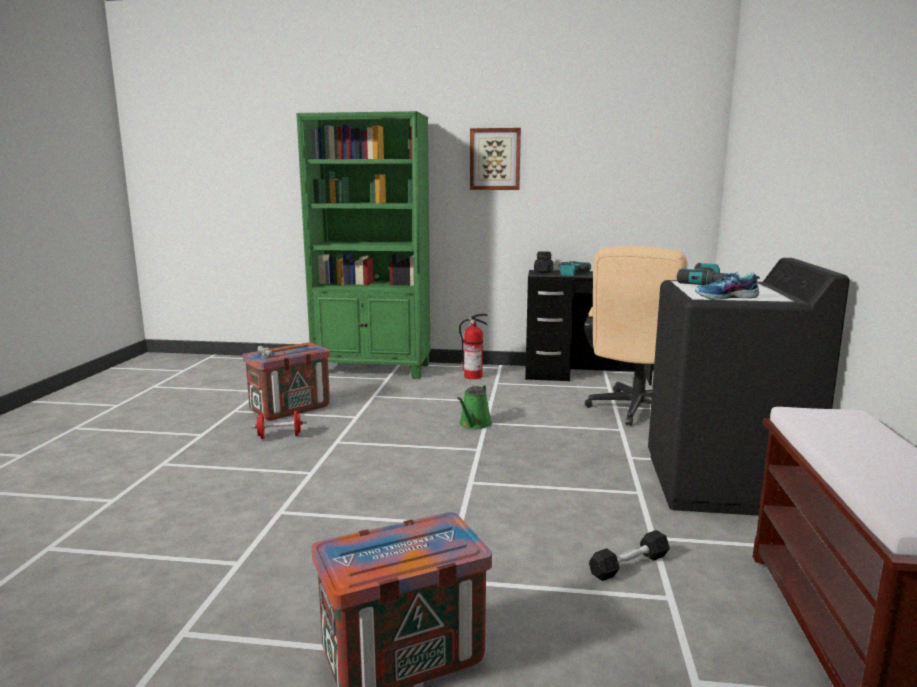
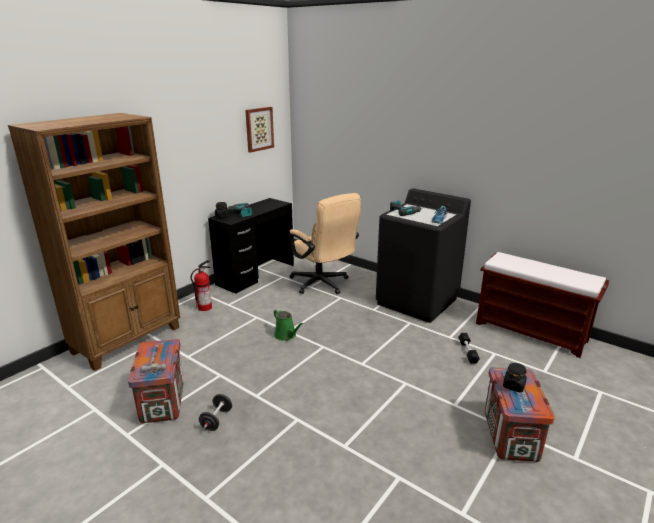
camera: 60 degrees left, 10 degrees up
red dumbbell [251,411,307,439] -> black dumbbell [199,394,232,431]
green bookcase [296,111,430,379] -> brown bookcase [8,113,180,371]
picture [470,128,521,190] -> picture moved to [245,107,274,153]
none -> black jar [503,363,527,392]

